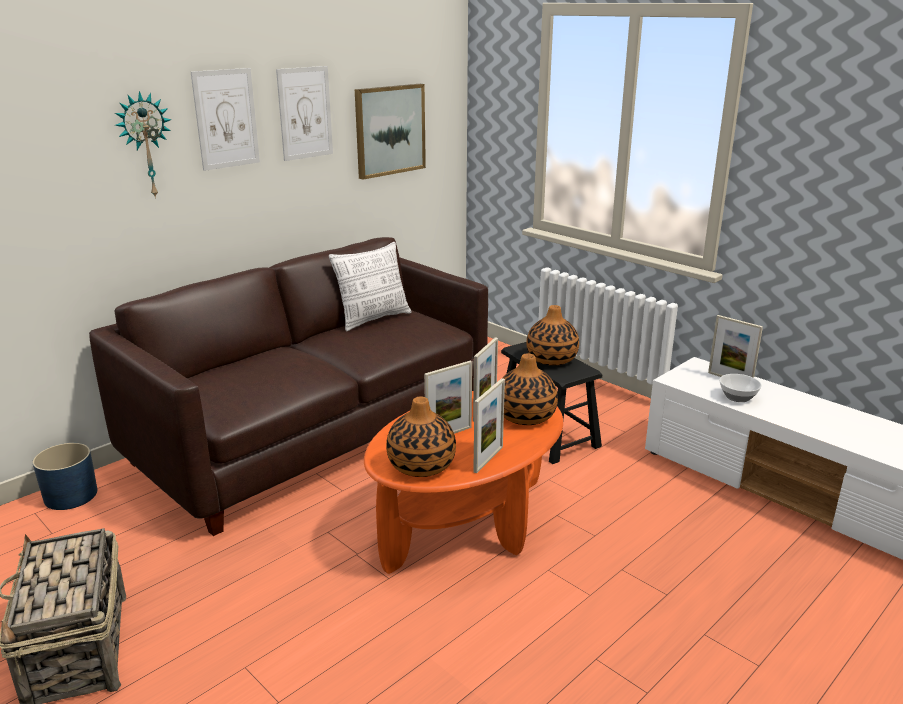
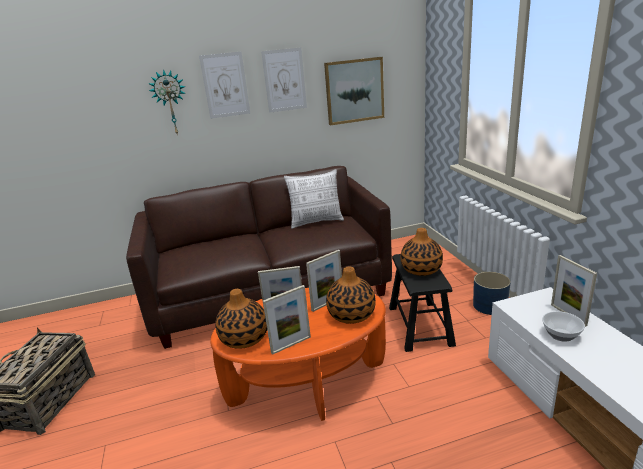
camera: 30 degrees right, 0 degrees up
blue planter [33,443,97,510] -> blue planter moved to [473,272,511,315]

